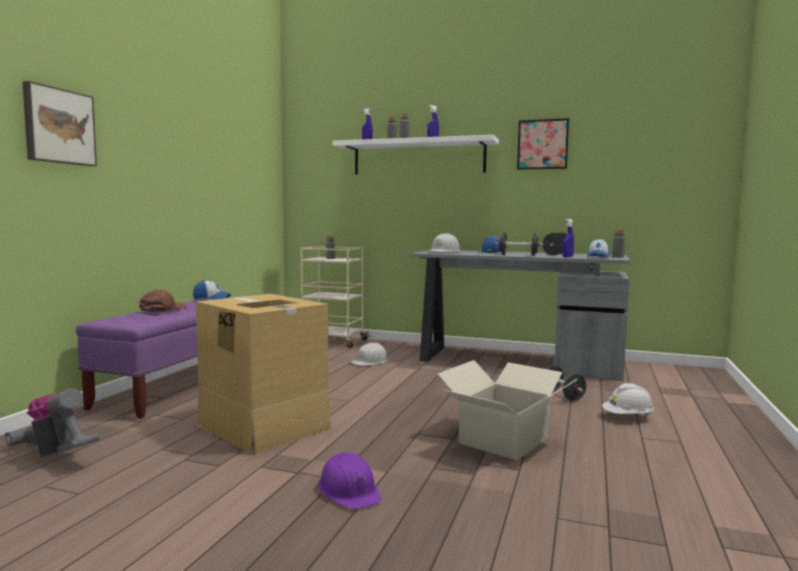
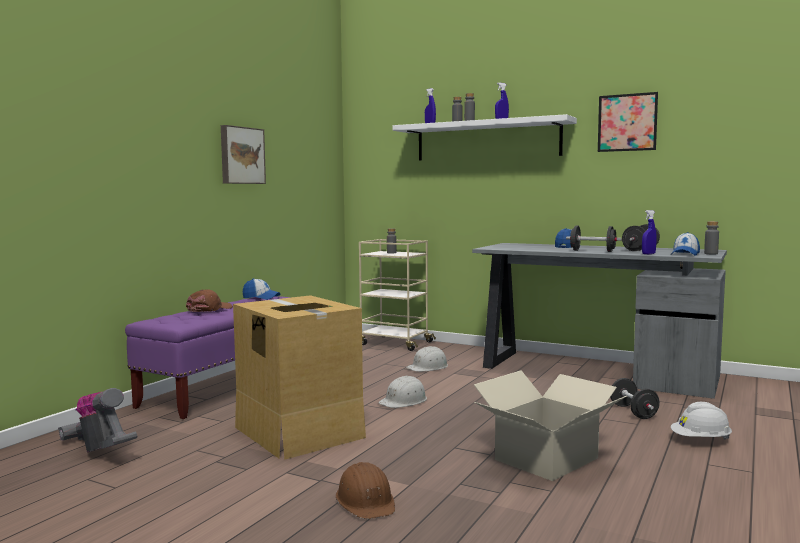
camera: 10 degrees right, 0 degrees up
picture [22,81,97,166] -> picture moved to [221,125,266,184]
purple hard hat [318,452,381,509] -> brown hard hat [336,462,395,519]
white hard hat [428,233,460,252] -> white hard hat moved to [378,375,427,408]

